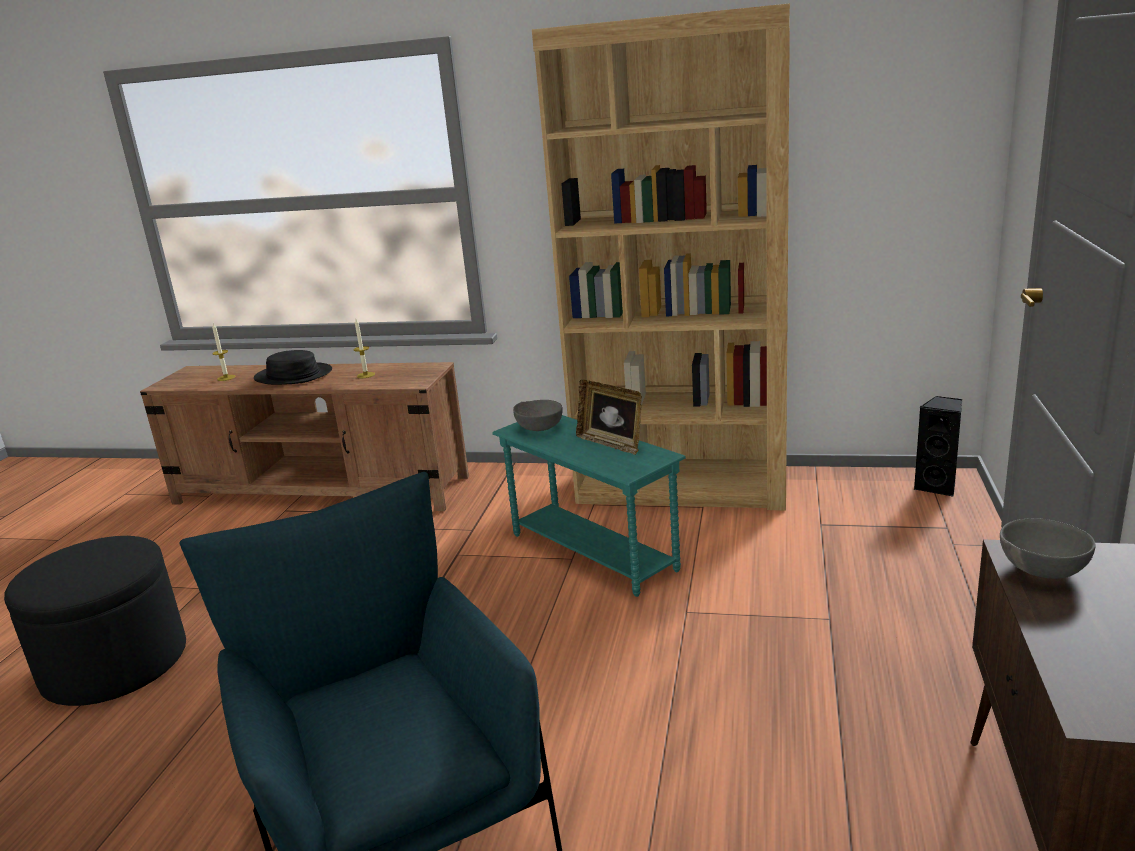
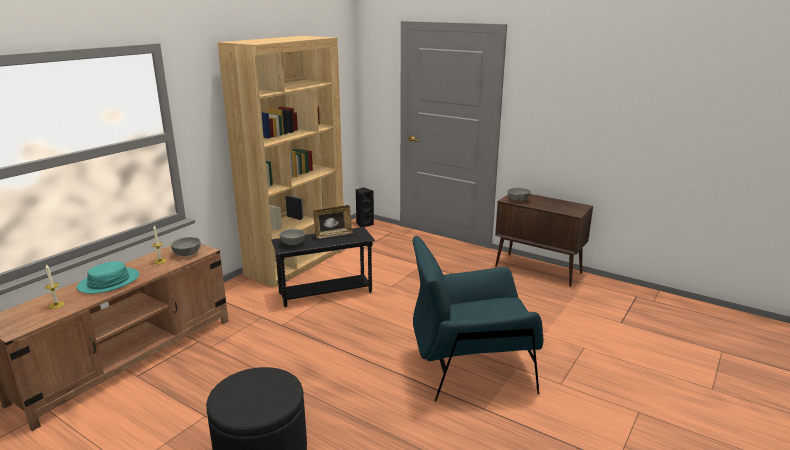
camera: 70 degrees left, 0 degrees up
black hat [254,350,332,385] -> turquoise hat [77,261,139,294]
turquoise side table [492,415,686,597] -> black side table [271,227,375,307]
none -> grey bowl [171,237,200,256]

